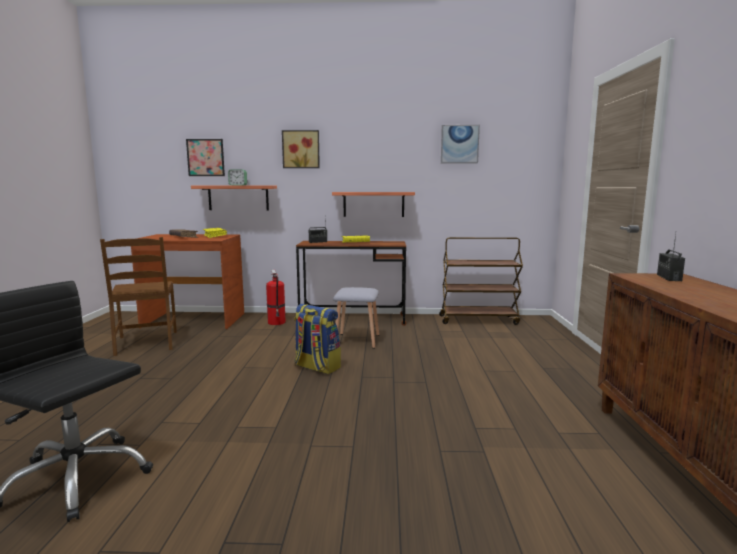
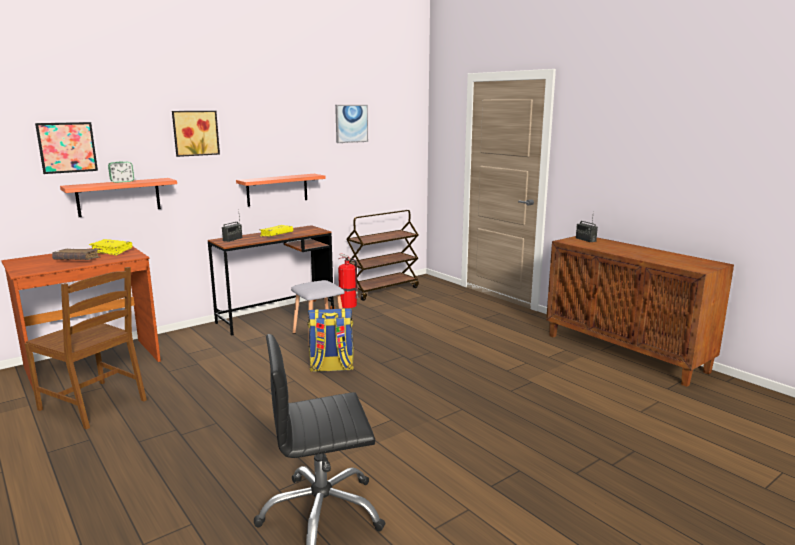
camera: 40 degrees left, 5 degrees up
fire extinguisher [266,270,286,325] -> fire extinguisher moved to [338,253,359,308]

